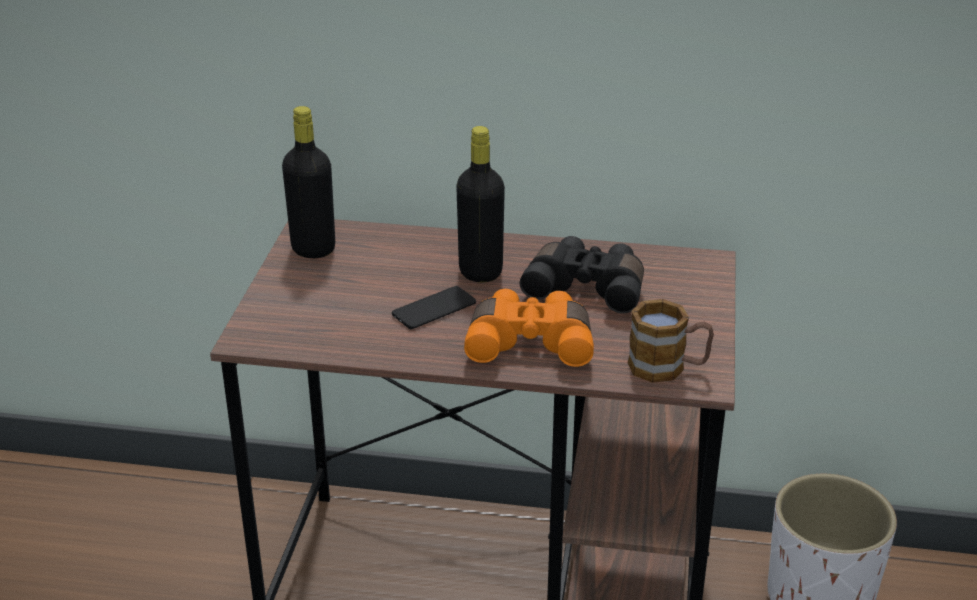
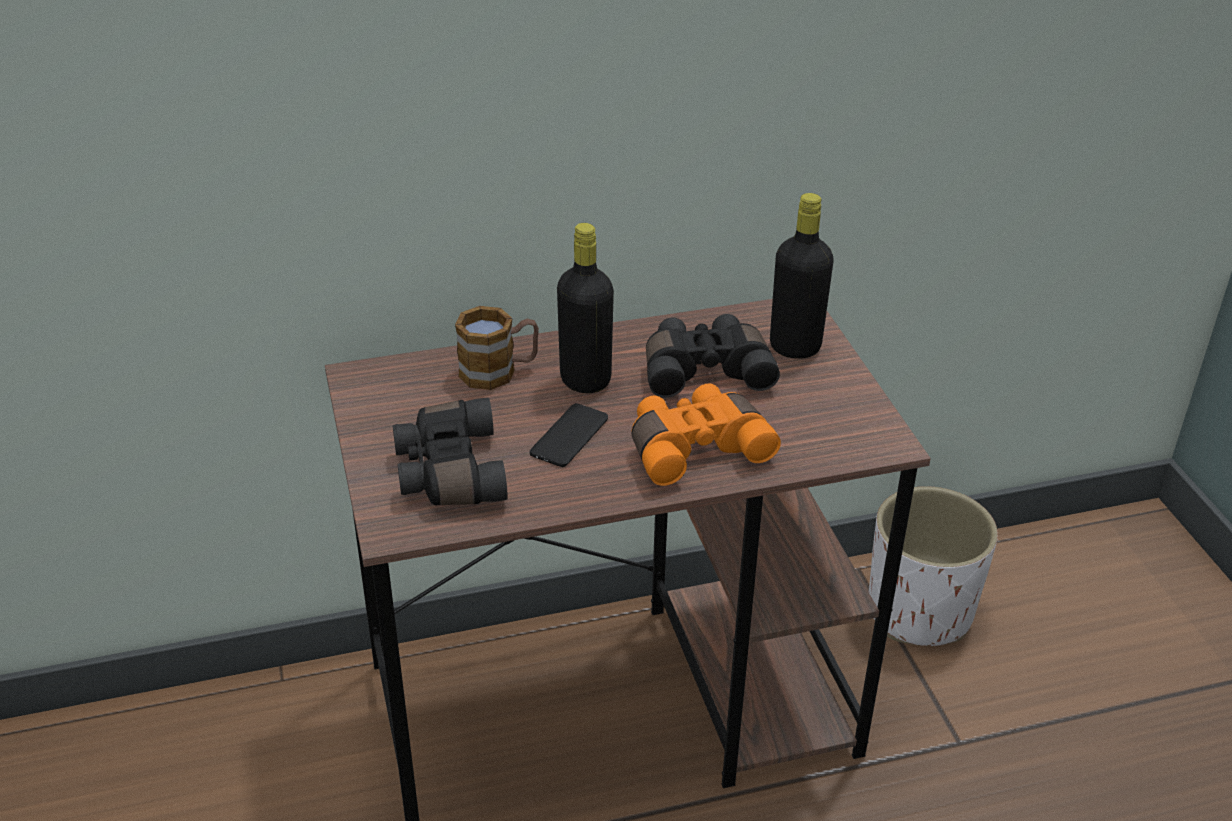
camera: 25 degrees left, 5 degrees up
black bottle [282,106,335,258] -> black bottle moved to [770,193,834,359]
mug [628,299,714,383] -> mug moved to [455,306,539,390]
none -> black binoculars [393,398,508,505]

